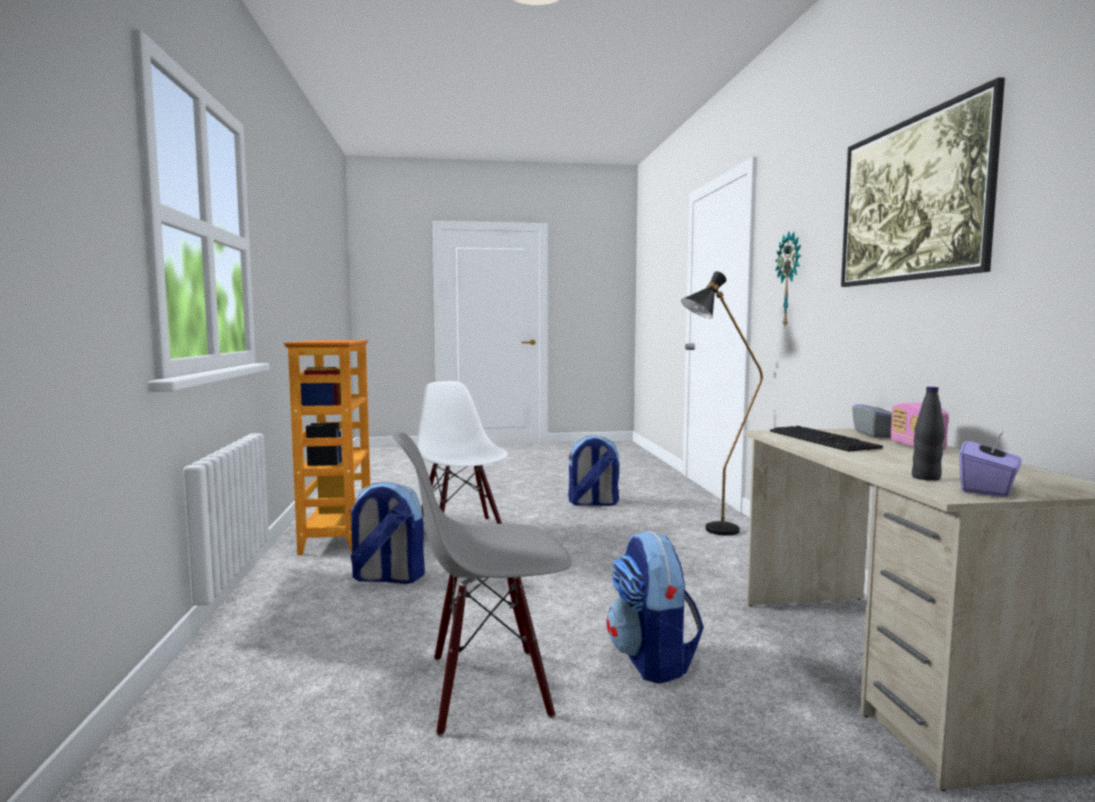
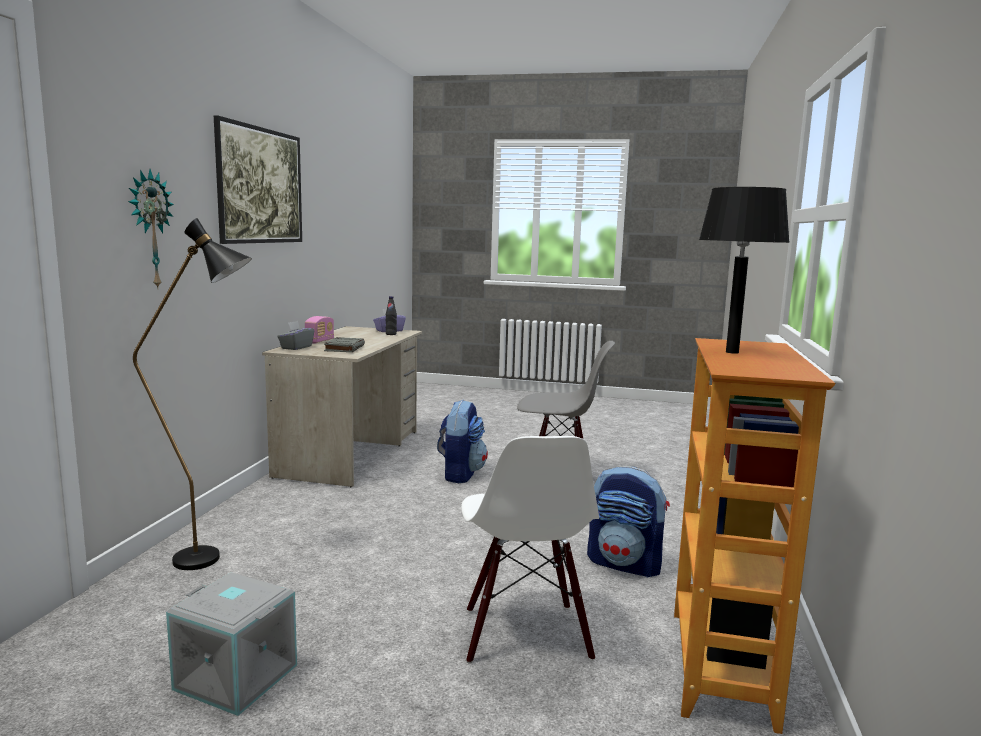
camera: 160 degrees left, 5 degrees up
backpack [568,435,619,506] -> grey storage box [166,572,297,716]
keyboard [770,426,883,452] -> grey book [324,337,365,352]
none -> black table lamp [699,187,790,354]

